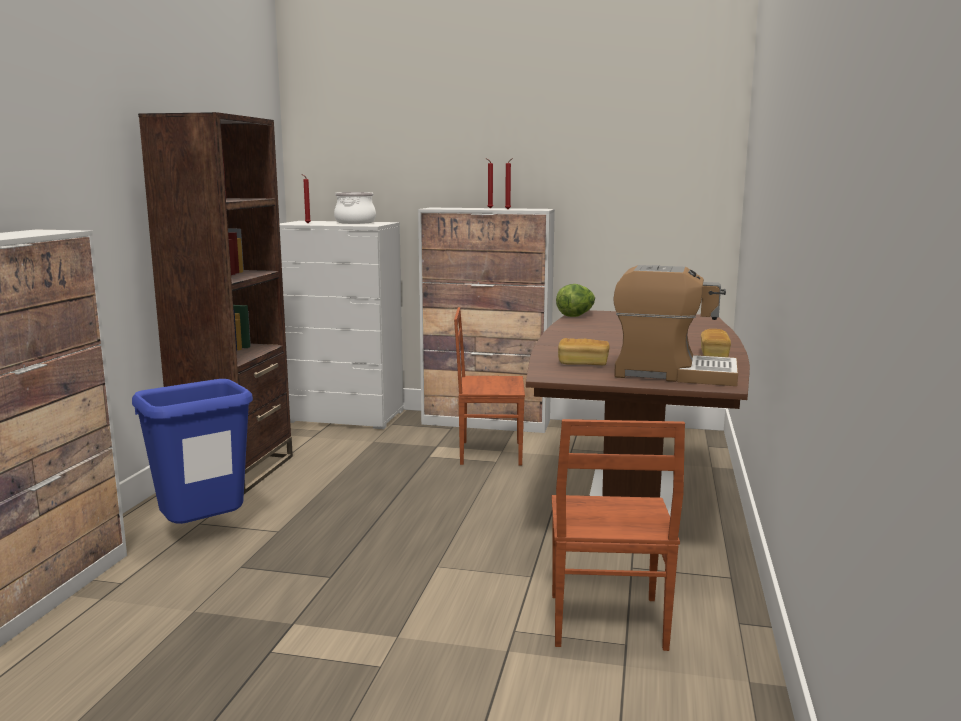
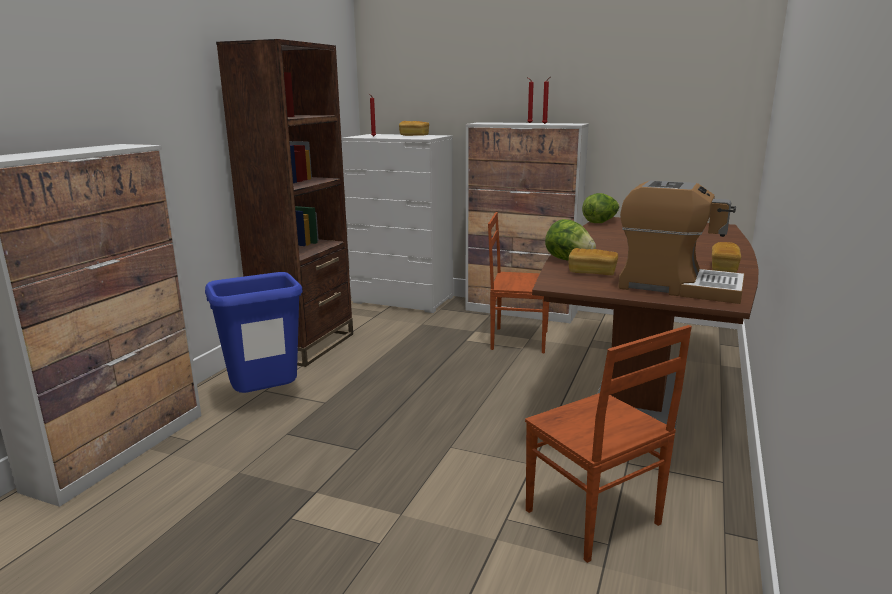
camera: 10 degrees right, 5 degrees up
cooking pot [334,192,376,224] -> bread [399,121,429,136]
brown chair [552,419,685,651] -> brown chair turned 45 degrees counterclockwise [525,325,692,563]
none -> lettuce [545,219,596,261]

